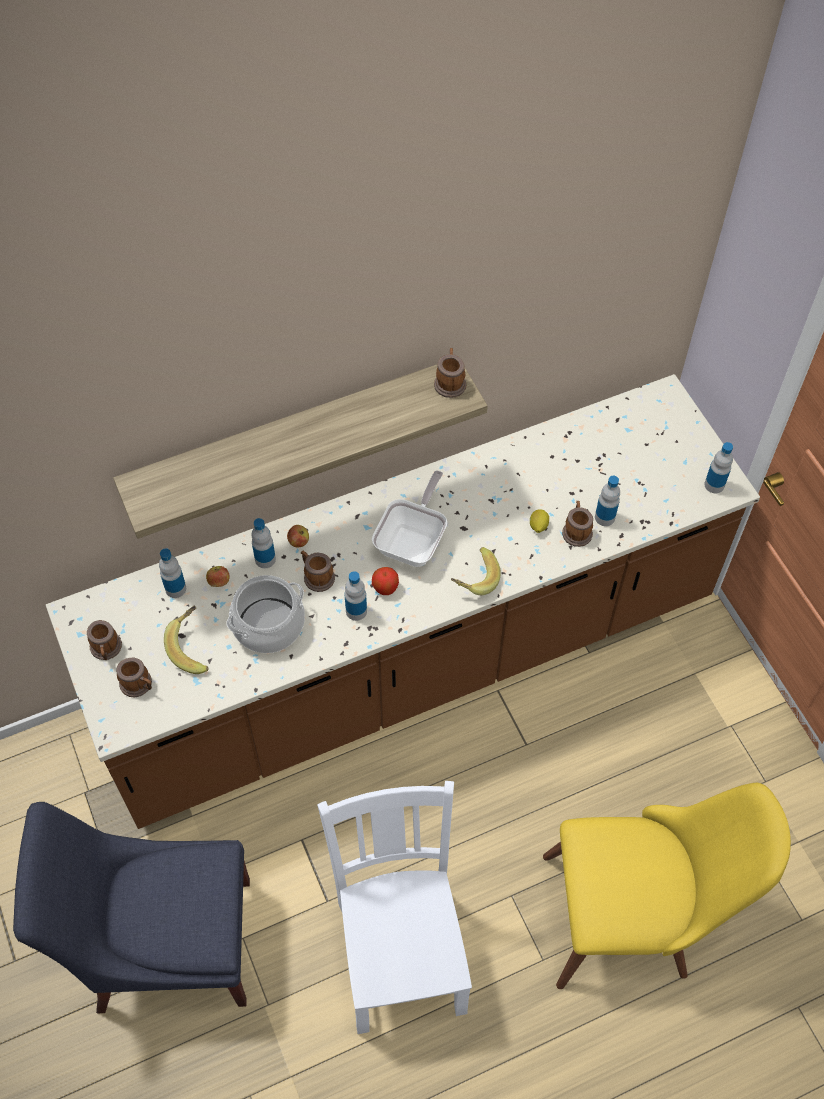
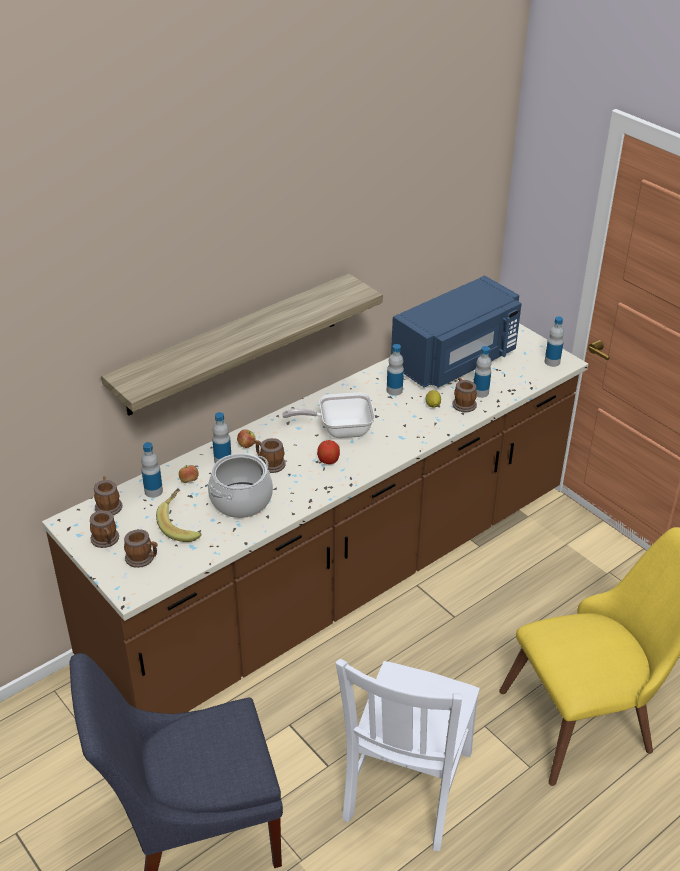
camera: 15 degrees left, 20 degrees down
white chair [317,781,472,1034] -> white chair turned 135 degrees counterclockwise [336,659,480,851]
bottle [345,571,367,621] -> bottle moved to [387,344,404,396]
frying pan [372,471,447,567] -> frying pan turned 105 degrees counterclockwise [282,392,375,438]
mug [434,348,466,398] -> mug moved to [94,476,122,515]
banana [451,547,501,595] -> none
none -> blue microwave [391,276,522,388]

